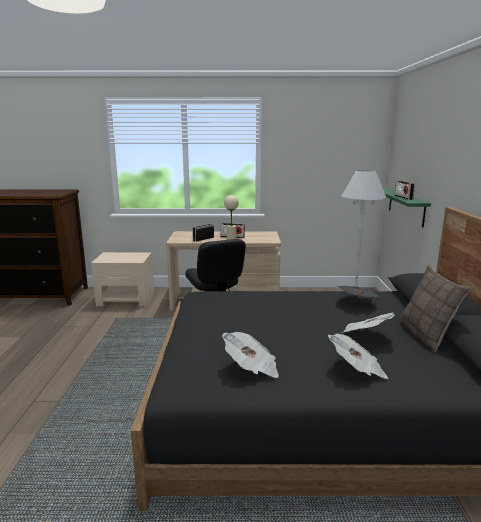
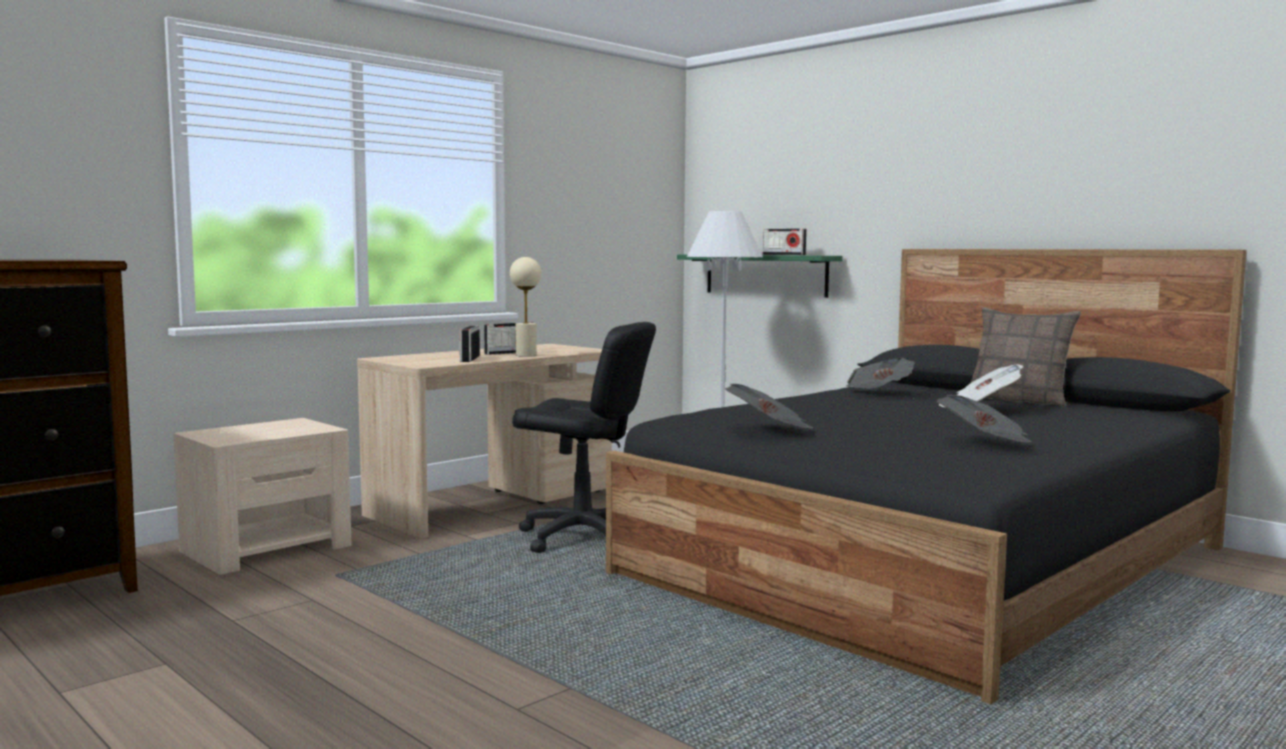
camera: 45 degrees left, 10 degrees down
newspaper [328,334,388,379] -> newspaper moved to [725,384,814,428]

